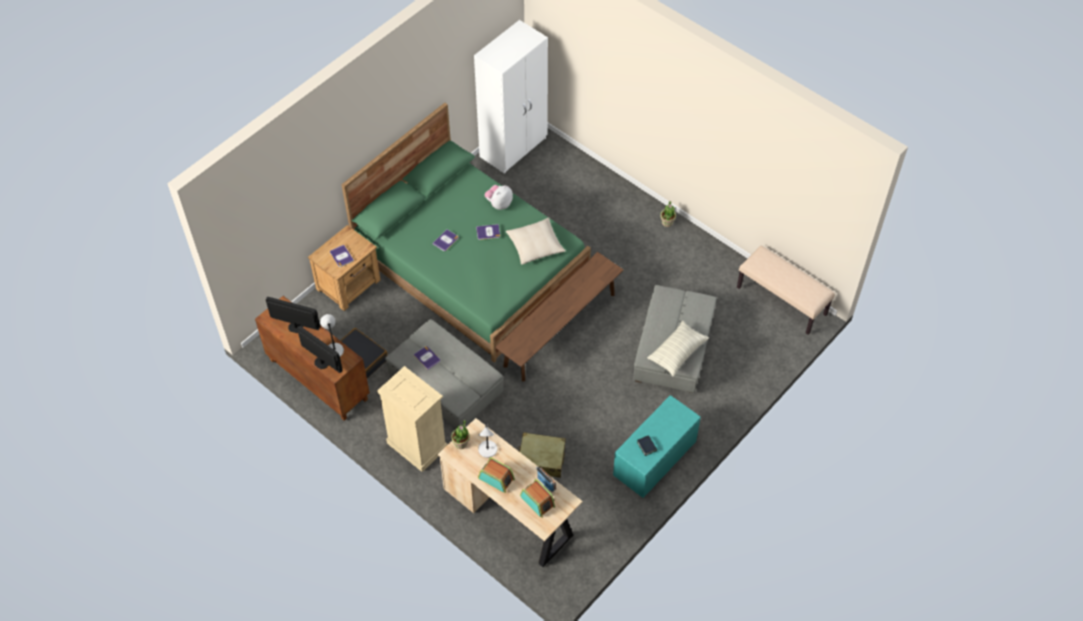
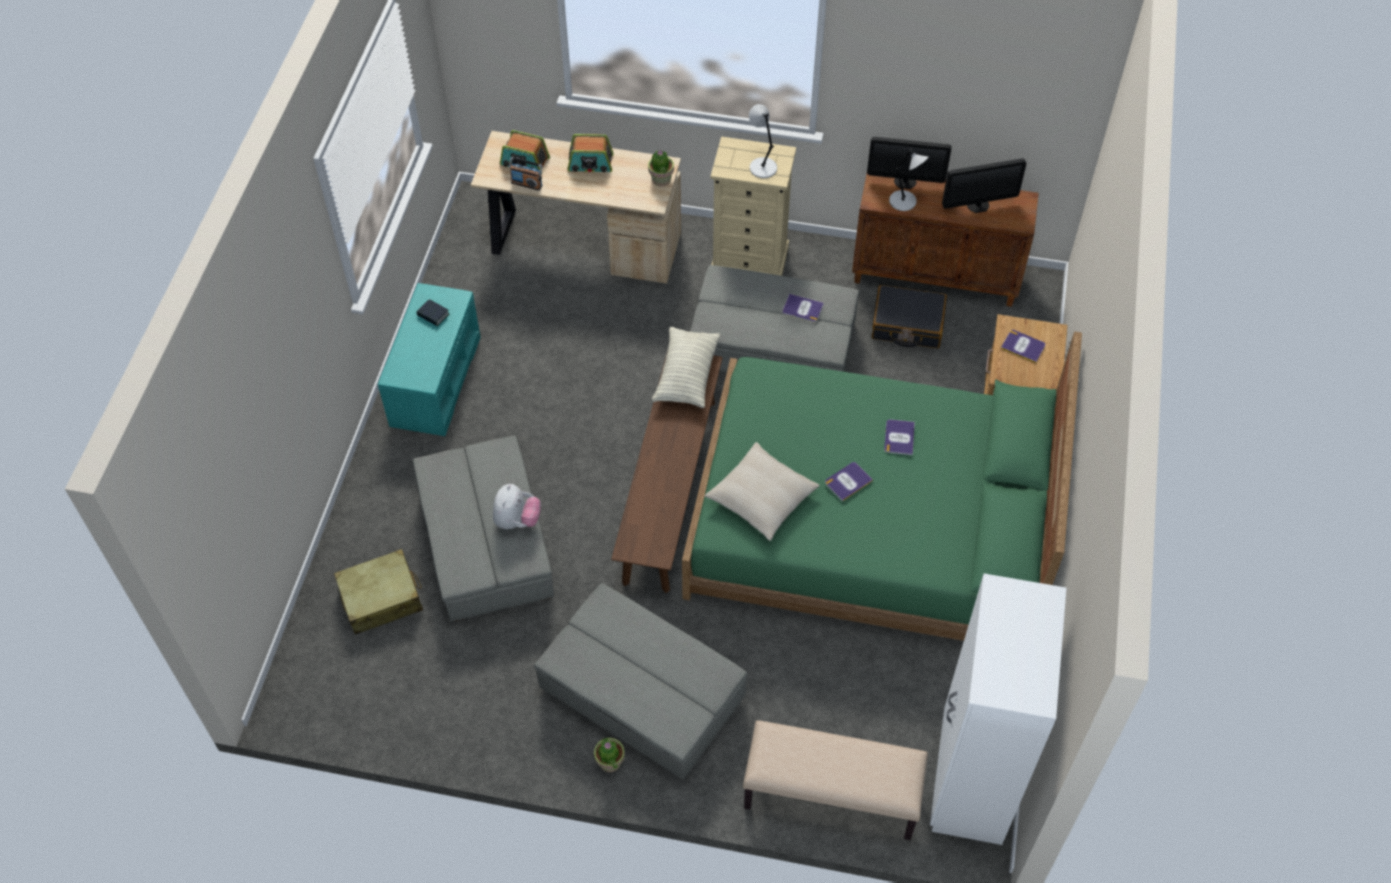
camera: 150 degrees right, 0 degrees up
grey table lamp [478,423,497,458] -> grey table lamp moved to [749,104,777,178]
plush toy [485,185,513,210] -> plush toy moved to [493,484,541,529]
beige suitcase [517,432,566,478] -> beige suitcase moved to [334,549,423,634]
pillow [647,321,709,377] -> pillow moved to [652,327,721,408]
beige bench [737,246,835,335] -> beige bench moved to [743,720,928,840]
none -> grey ottoman [534,583,747,779]

